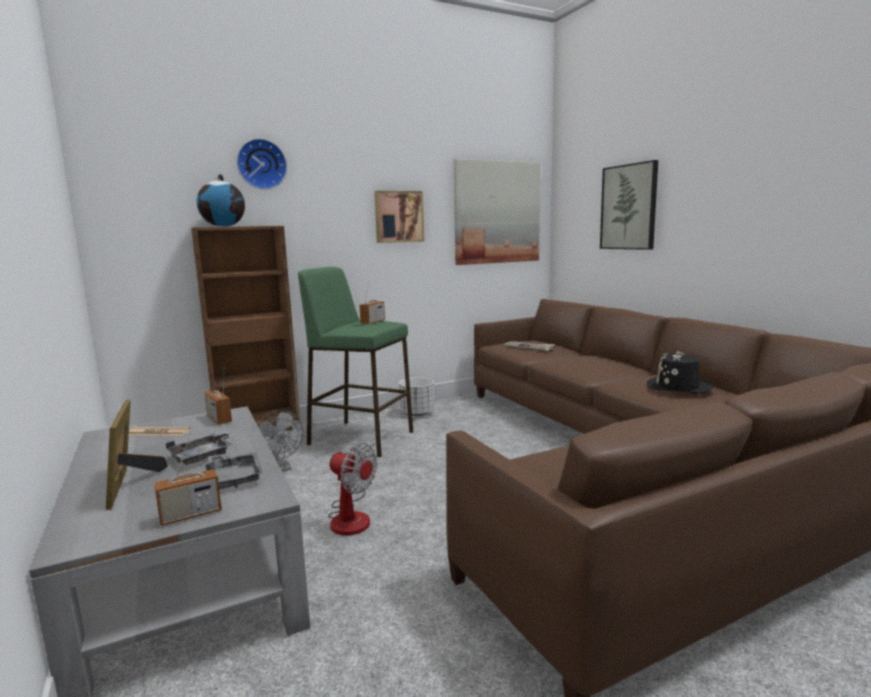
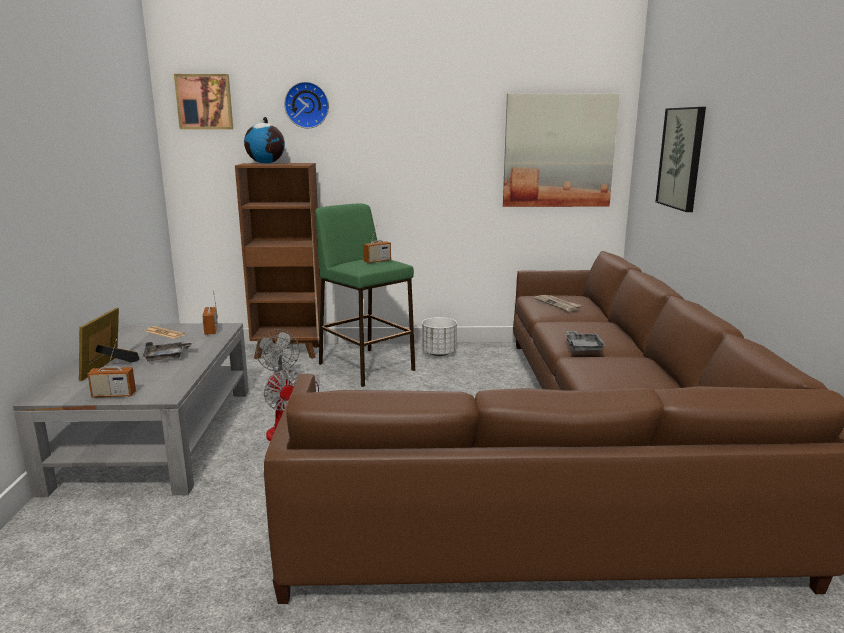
camera: 25 degrees right, 5 degrees up
grey tray [204,452,263,490] -> grey tray moved to [565,331,606,352]
picture [374,191,425,243] -> picture moved to [174,74,233,129]
black hat [646,351,714,394] -> none

